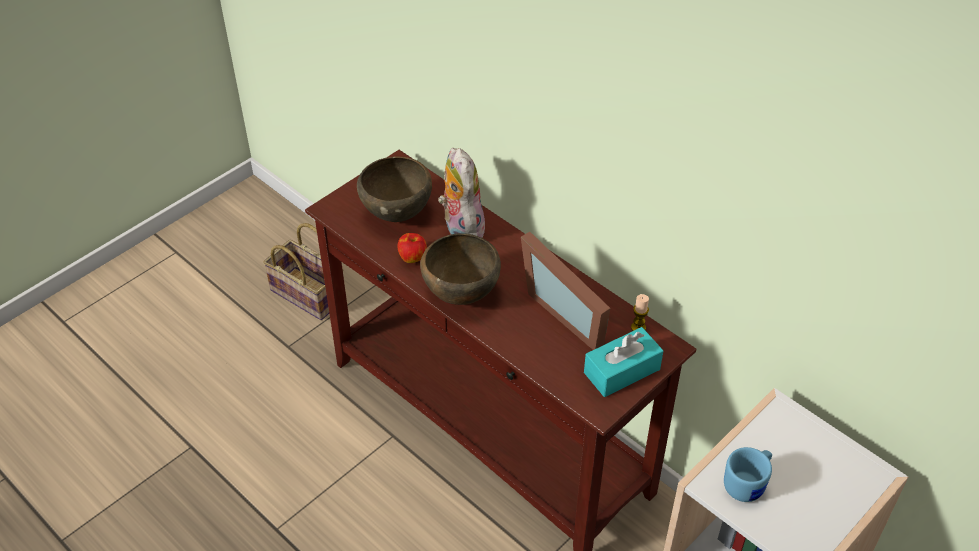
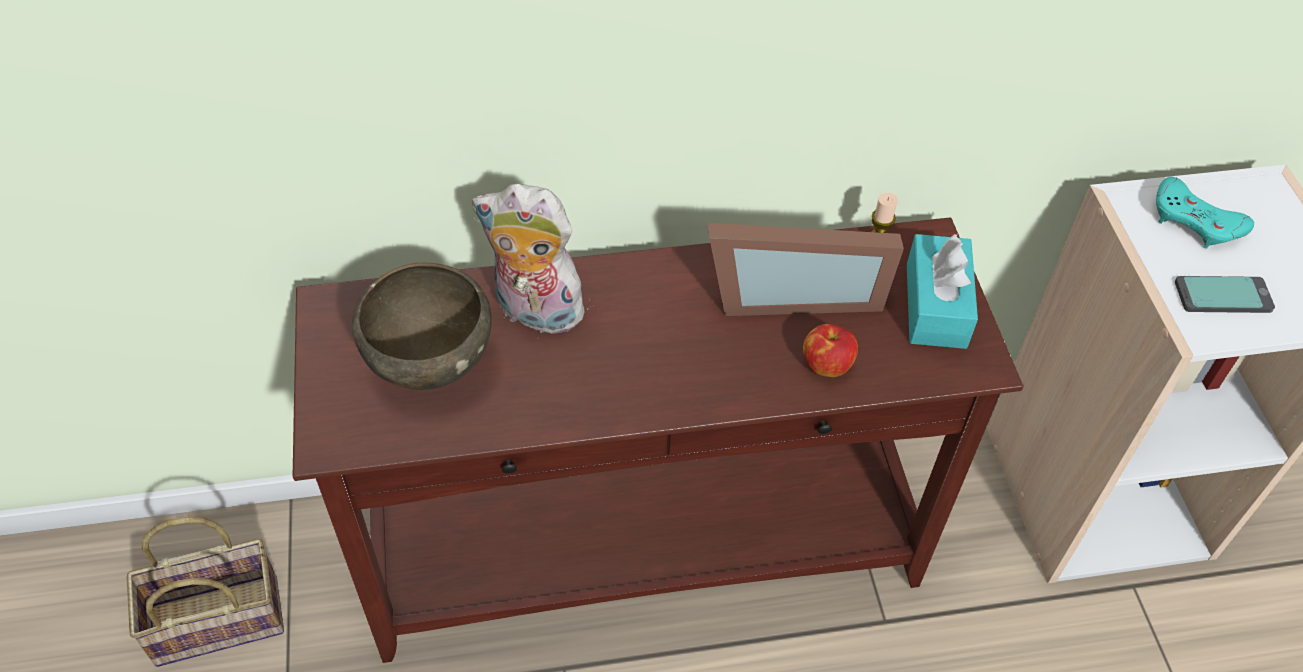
camera: 55 degrees left, 5 degrees up
apple [397,233,427,263] -> apple moved to [803,324,858,377]
brown bowl [420,234,501,305] -> none
blue mug [724,447,772,502] -> phone [1175,276,1275,313]
none -> turquoise game controller [1156,177,1254,249]

